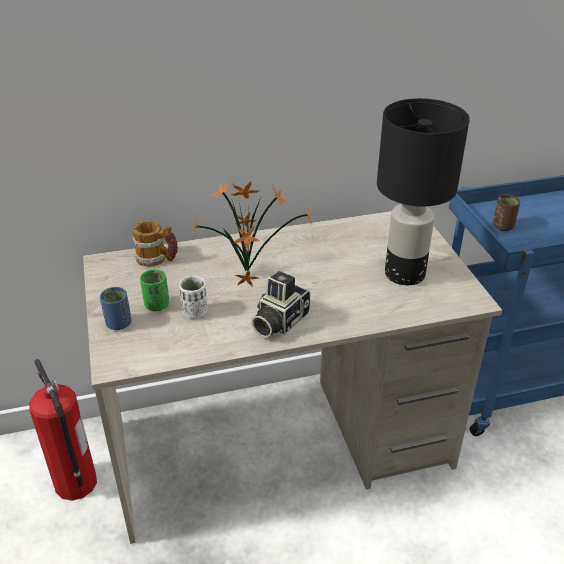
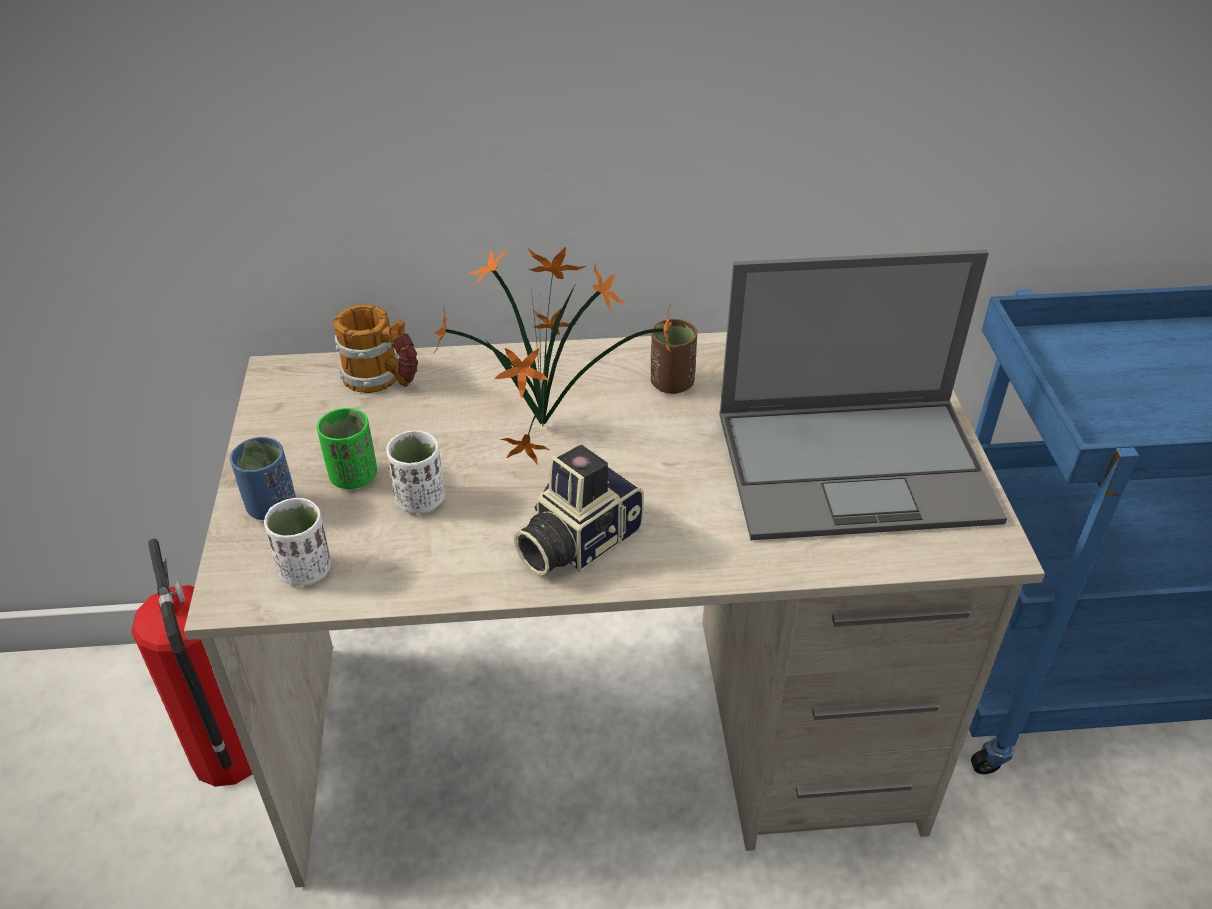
camera: 10 degrees right, 5 degrees up
black table lamp [377,98,470,285] -> laptop [719,250,1007,540]
brown cup [493,194,520,231] -> brown cup moved to [651,319,698,394]
none -> white cup [264,498,331,586]

